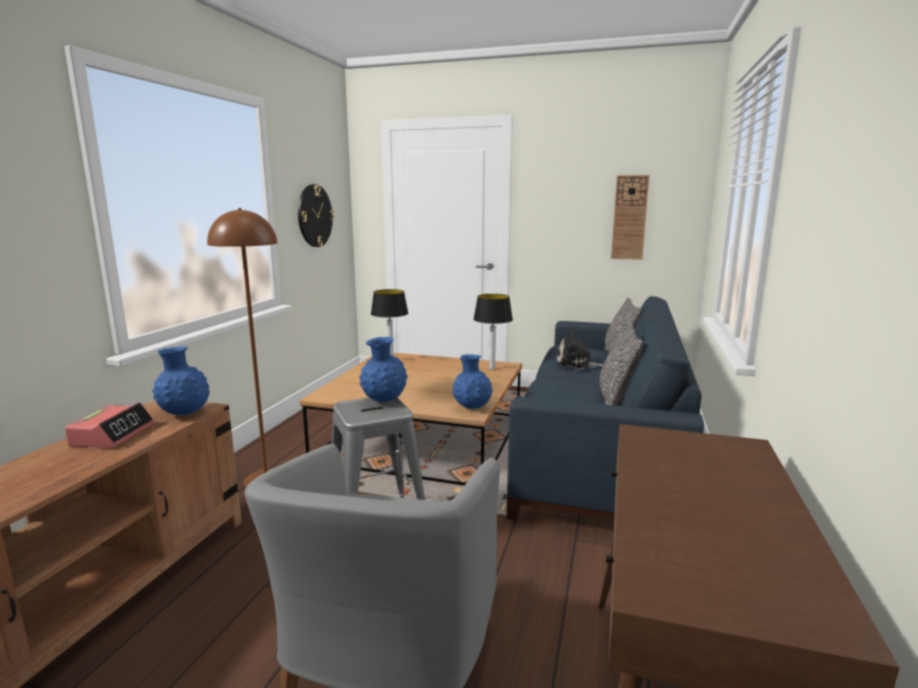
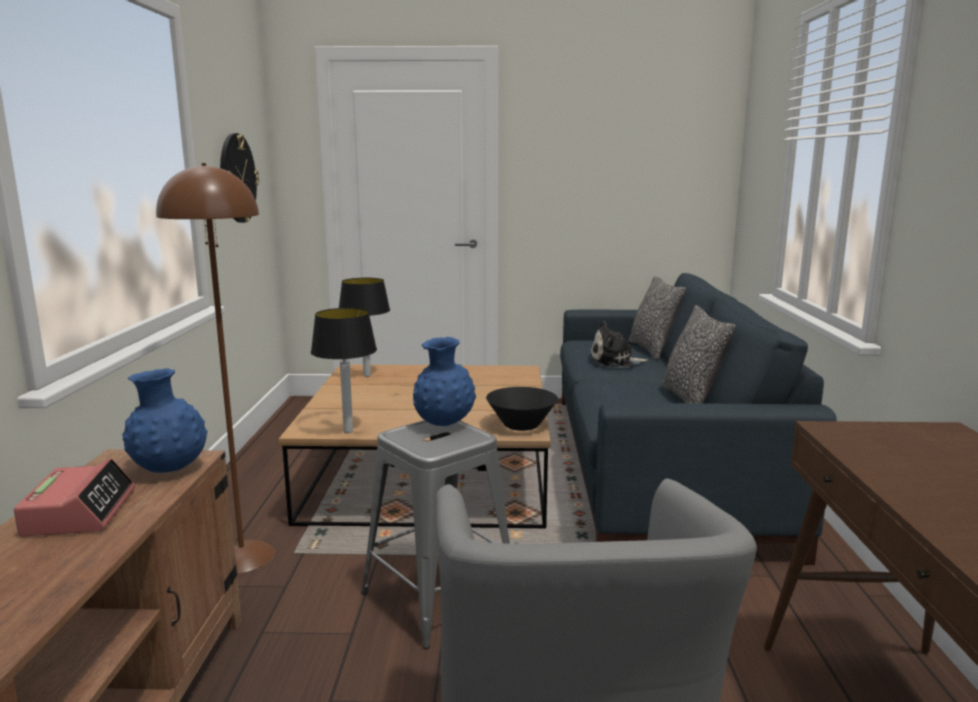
camera: 15 degrees left, 0 degrees up
blue vase [452,354,493,409] -> black bowl [486,387,558,431]
table lamp [473,294,513,370] -> table lamp moved to [311,308,377,433]
wall clock [611,175,649,260] -> none

